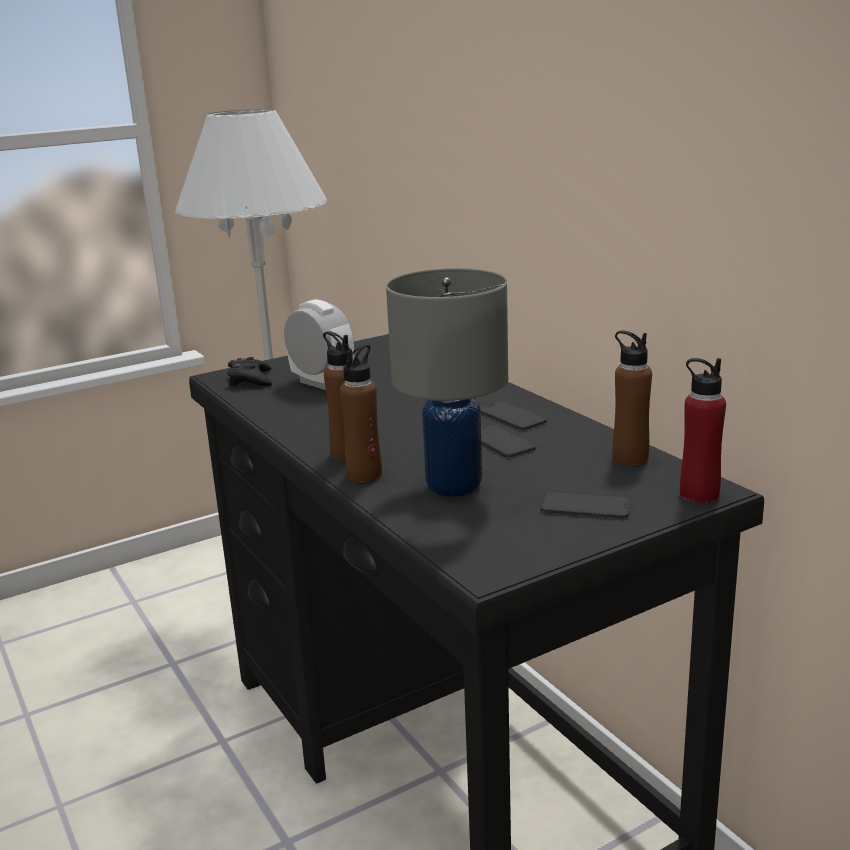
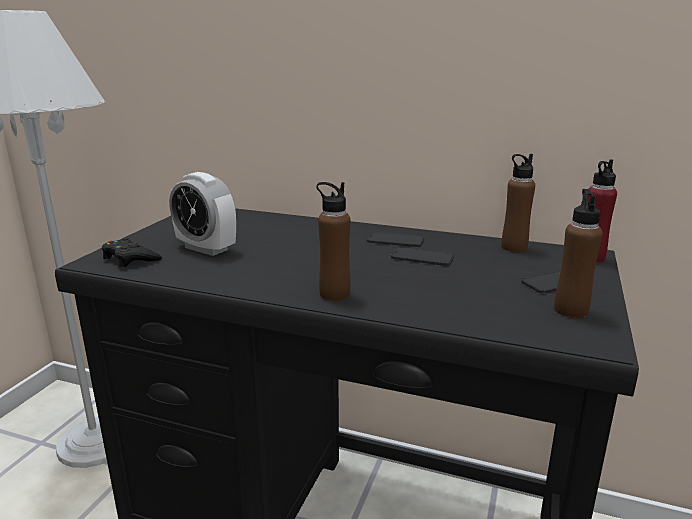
camera: 40 degrees left, 0 degrees up
alarm clock [284,299,354,390] -> alarm clock turned 150 degrees counterclockwise [169,172,236,256]
brown bottle [340,344,382,482] -> brown bottle moved to [554,189,603,318]
grey table lamp [386,268,508,497] -> none

